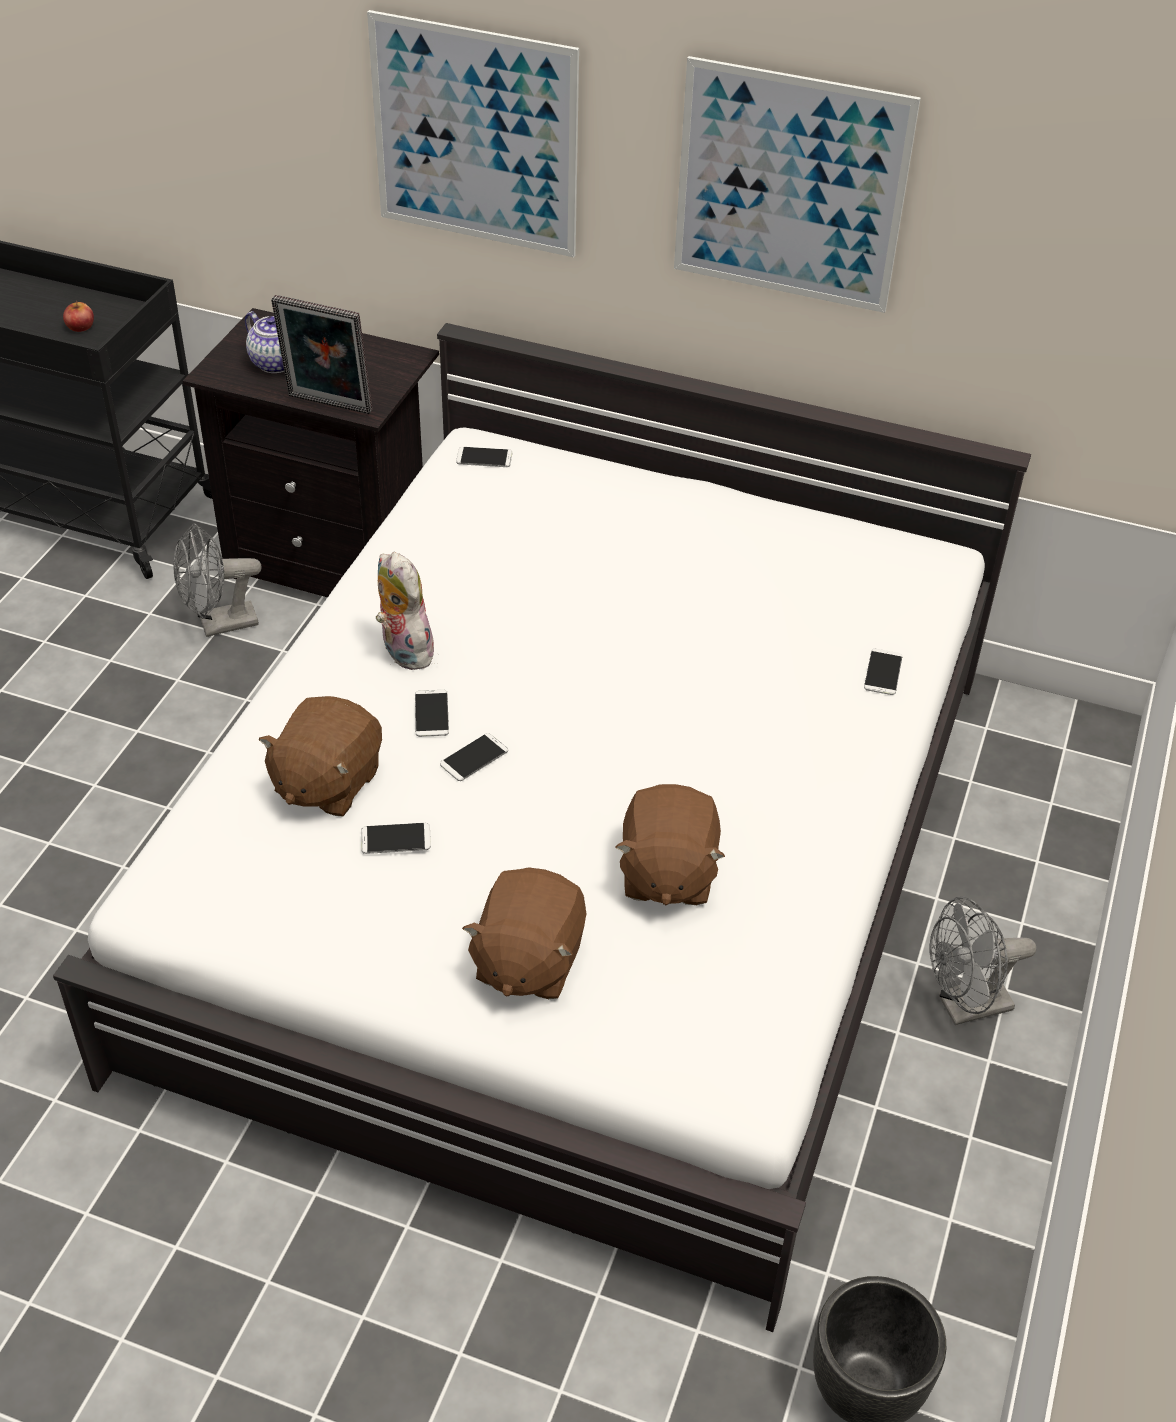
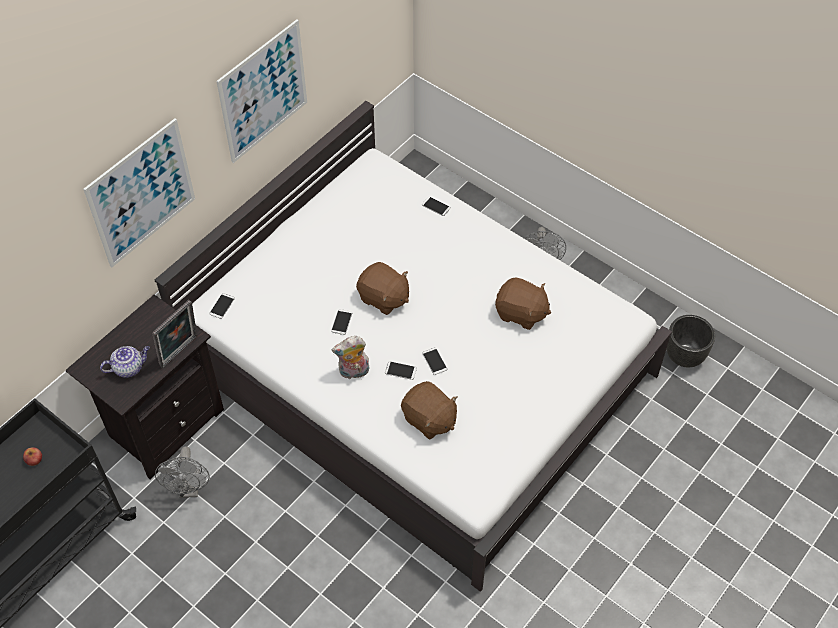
camera: 70 degrees left, 10 degrees up
phone [361,823,431,854] -> phone moved to [331,309,352,335]
brown plush toy [462,868,586,999] -> brown plush toy moved to [356,262,409,315]

